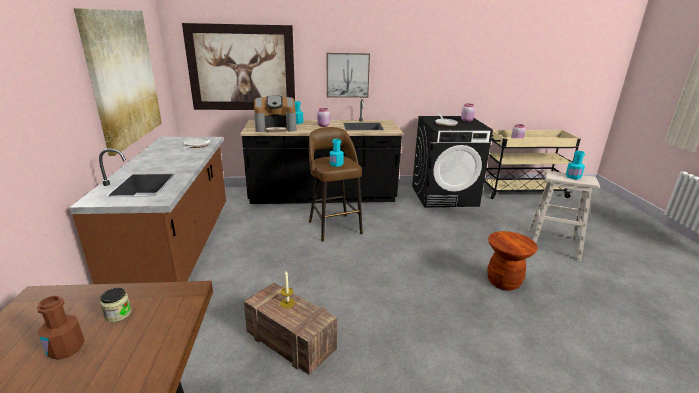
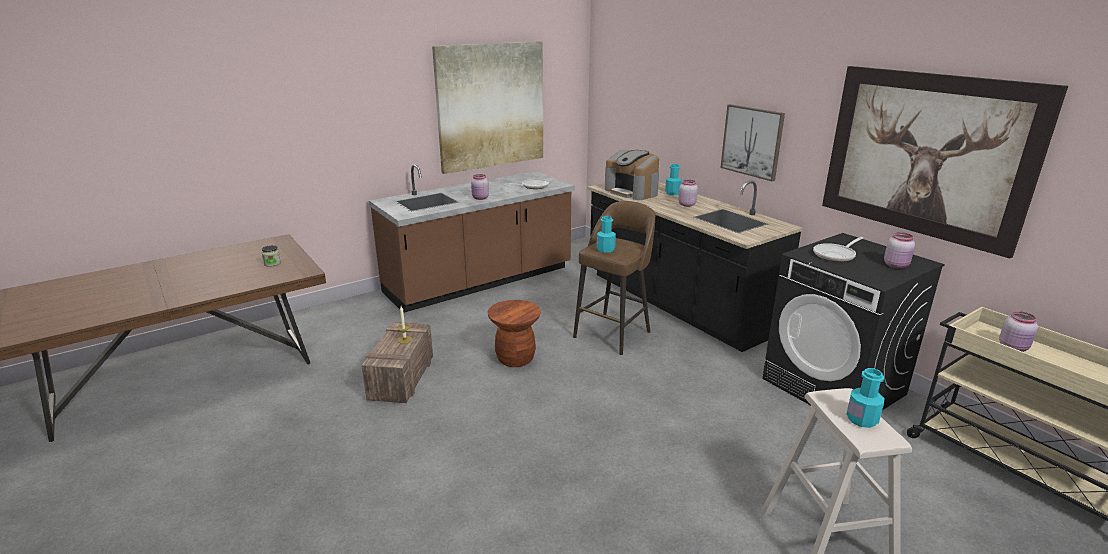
camera: 60 degrees right, 0 degrees up
brown bottle [37,296,85,360] -> none
picture [182,23,295,110] -> picture moved to [822,66,1068,259]
brown stool [487,231,538,291] -> brown stool moved to [488,300,541,367]
none -> pink jar [471,174,489,200]

